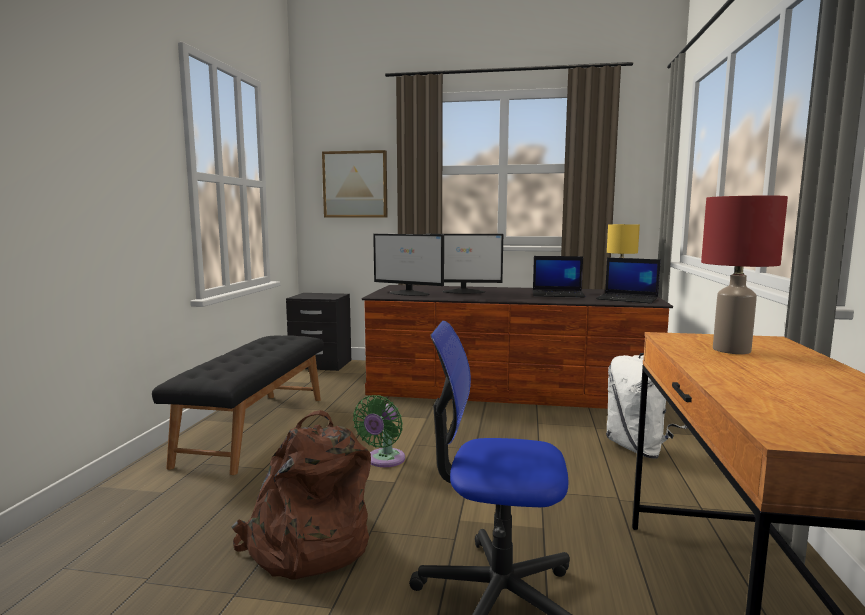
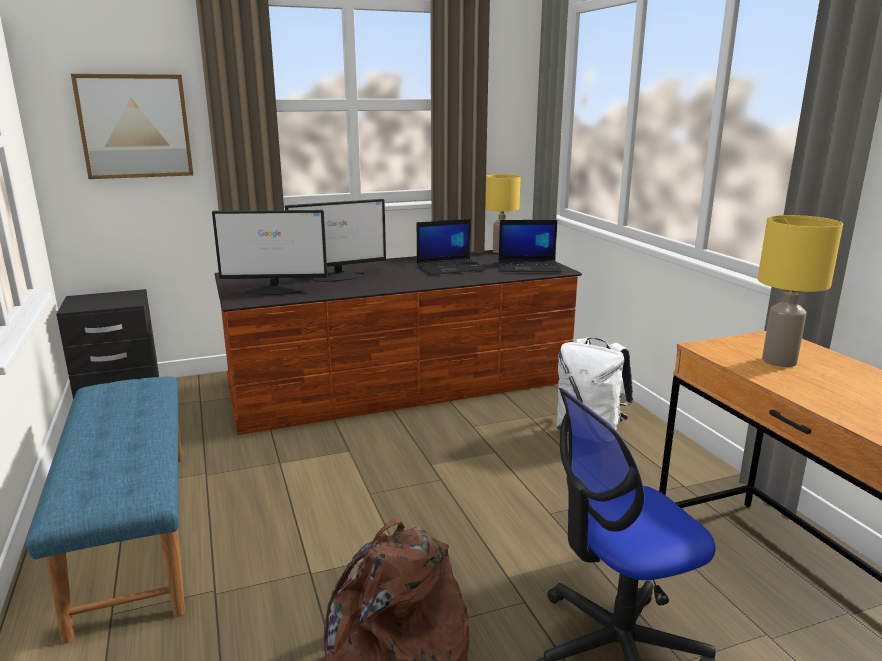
camera: 30 degrees left, 10 degrees up
black bench [152,335,324,475] -> blue bench [26,376,185,643]
green fan [353,395,405,467] -> none
red table lamp [701,196,788,354] -> yellow table lamp [757,215,843,367]

